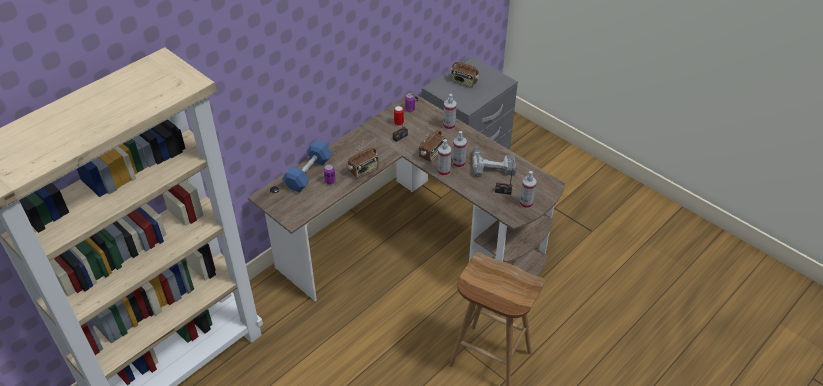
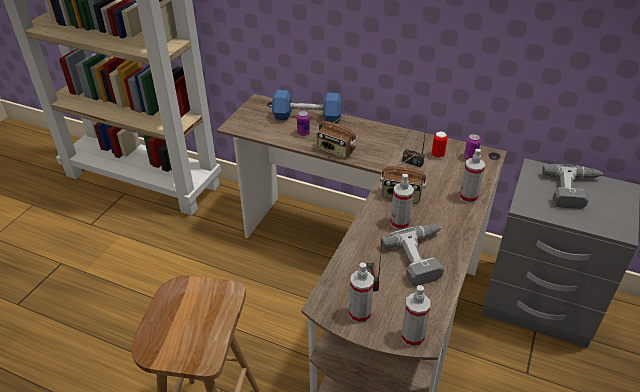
camera: 70 degrees right, 5 degrees down
spray bottle [437,139,451,176] -> spray bottle moved to [401,285,430,347]
radio [451,57,479,88] -> power drill [542,164,603,209]

